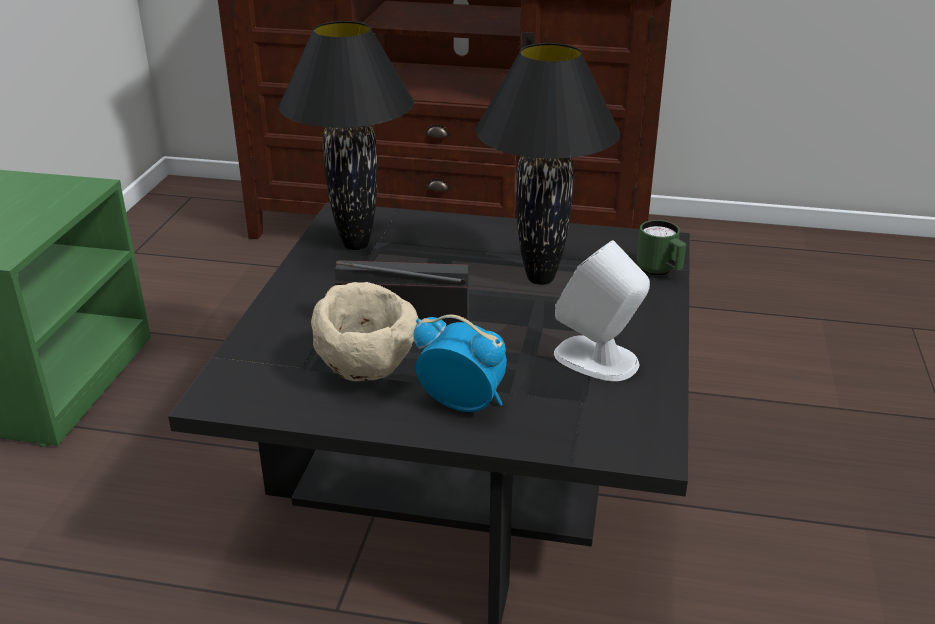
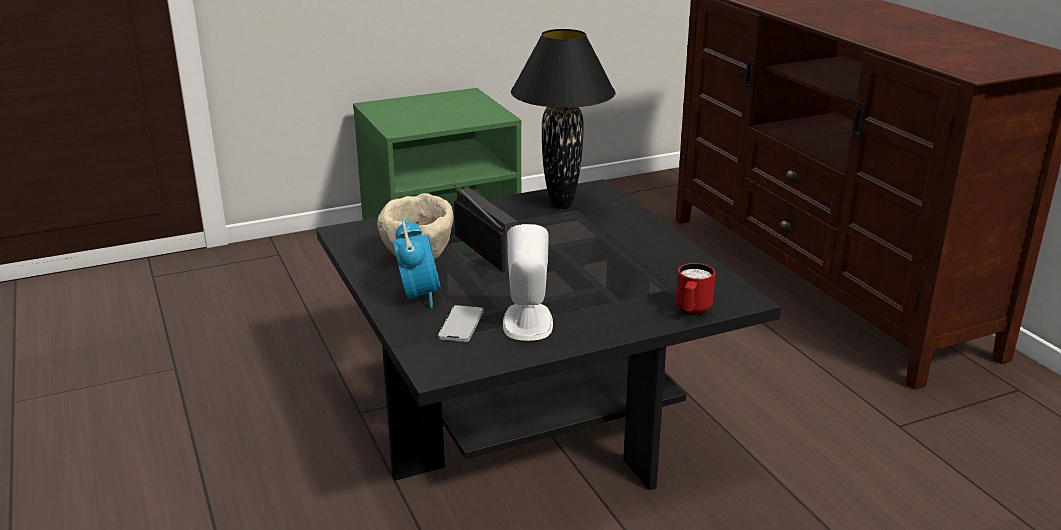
camera: 55 degrees right, 5 degrees down
black table lamp [475,43,620,285] -> none
green mug [637,220,686,276] -> red mug [676,263,716,315]
none -> phone [438,305,484,342]

